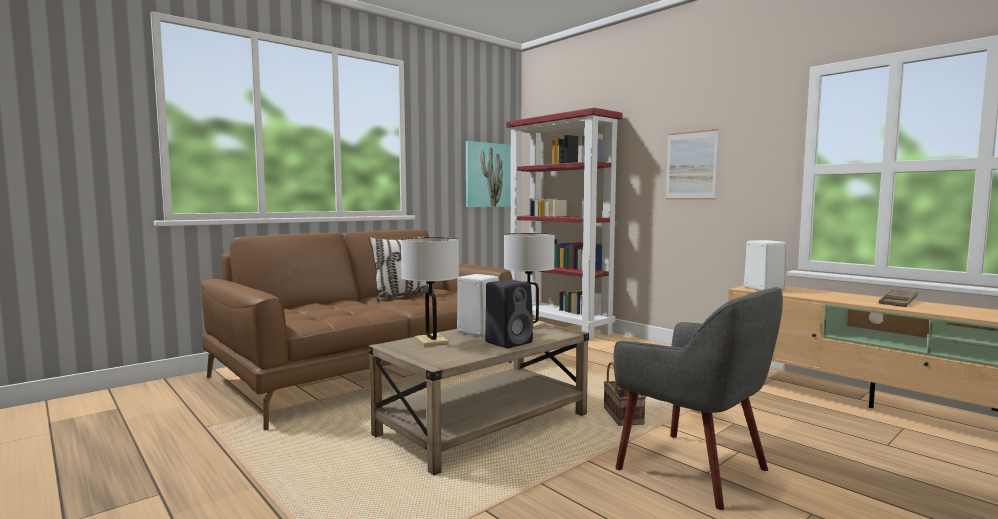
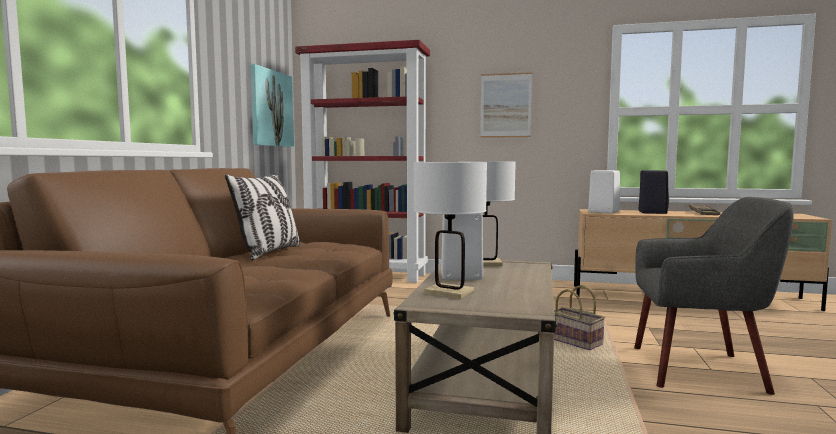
camera: 35 degrees left, 0 degrees up
black speaker [485,280,533,348] -> black speaker moved to [639,170,669,214]

